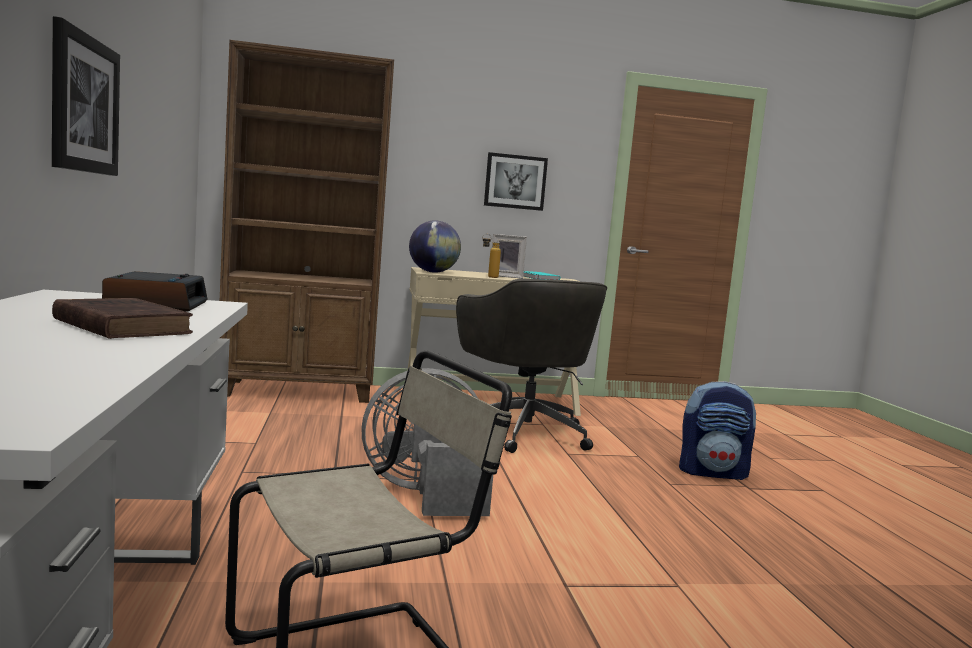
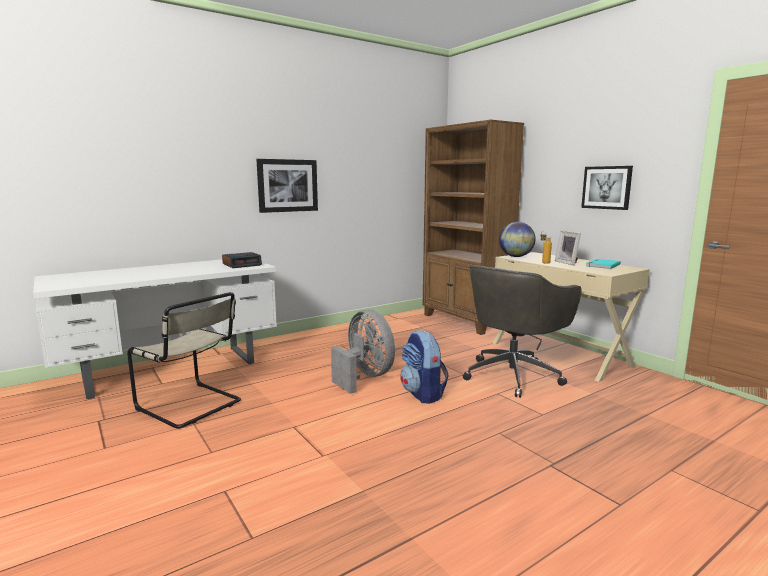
camera: 65 degrees right, 5 degrees up
brown book [52,298,193,339] -> none
backpack [679,381,756,480] -> backpack moved to [400,330,449,404]

